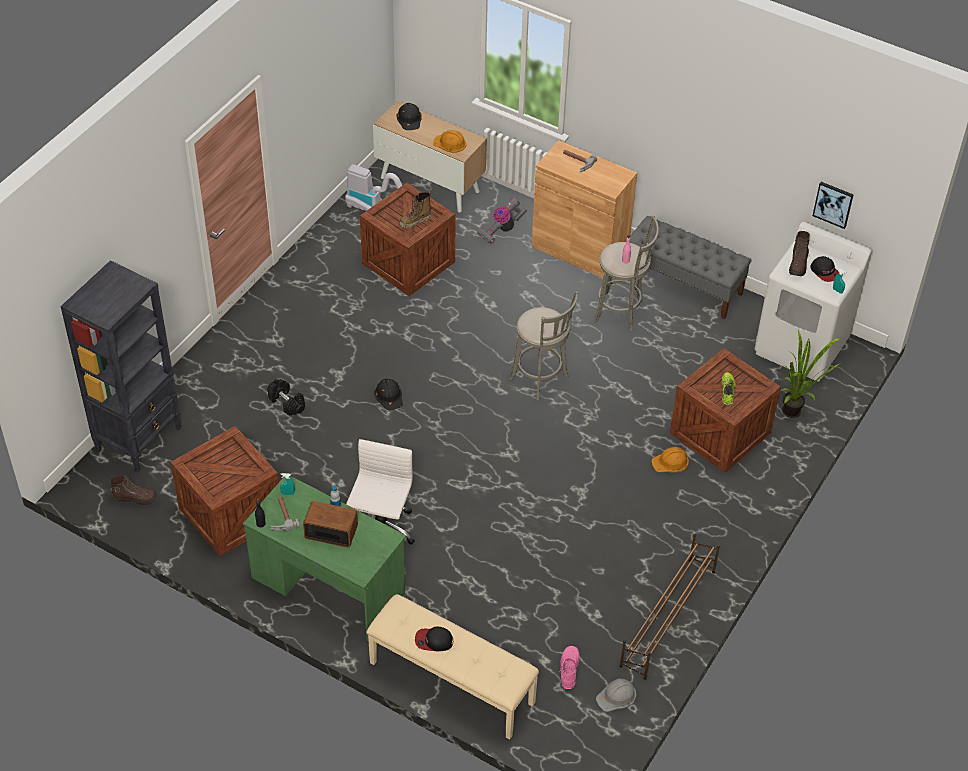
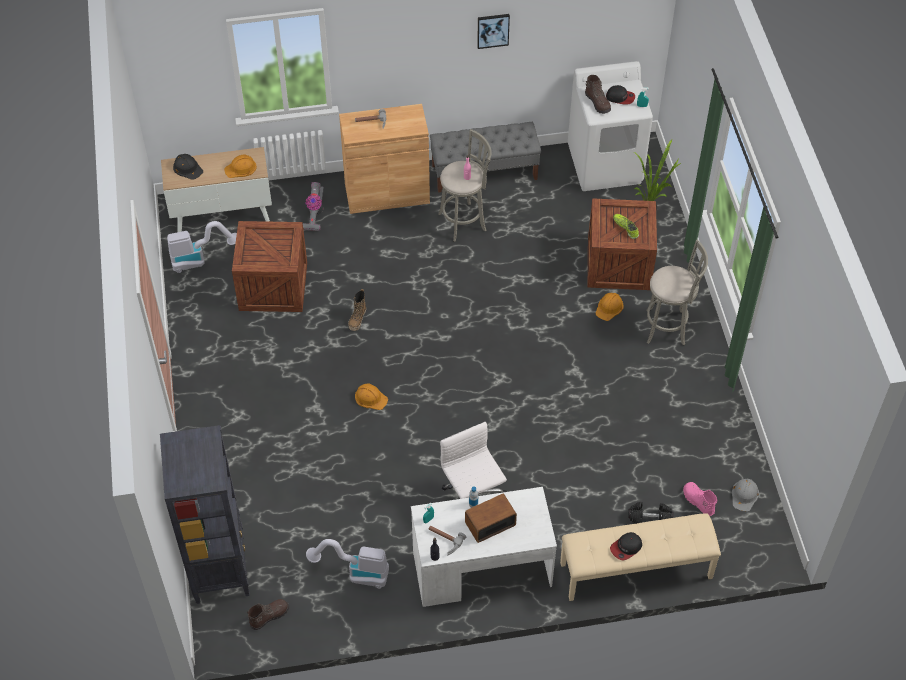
camera: 40 degrees left, 5 degrees up
crate [170,426,279,557] -> vacuum cleaner [306,539,389,589]
green desk [243,476,406,641] -> white desk [411,487,557,607]
black dumbbell [267,379,305,415] -> black dumbbell moved to [628,502,674,524]
black hard hat [374,378,403,410] -> orange hard hat [355,384,388,410]
boot [400,191,431,228] -> boot moved to [348,289,366,331]
grey stool [509,291,578,401] -> grey stool moved to [646,240,708,345]
brown shoe rack [620,534,720,680] -> none
picture [813,182,854,229] -> picture moved to [477,14,510,49]

